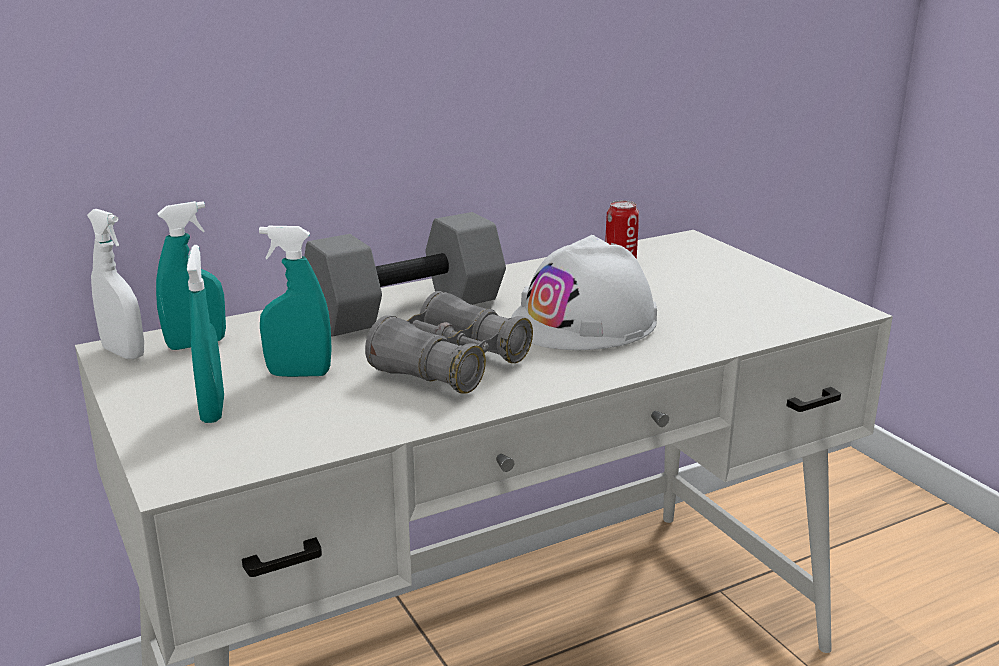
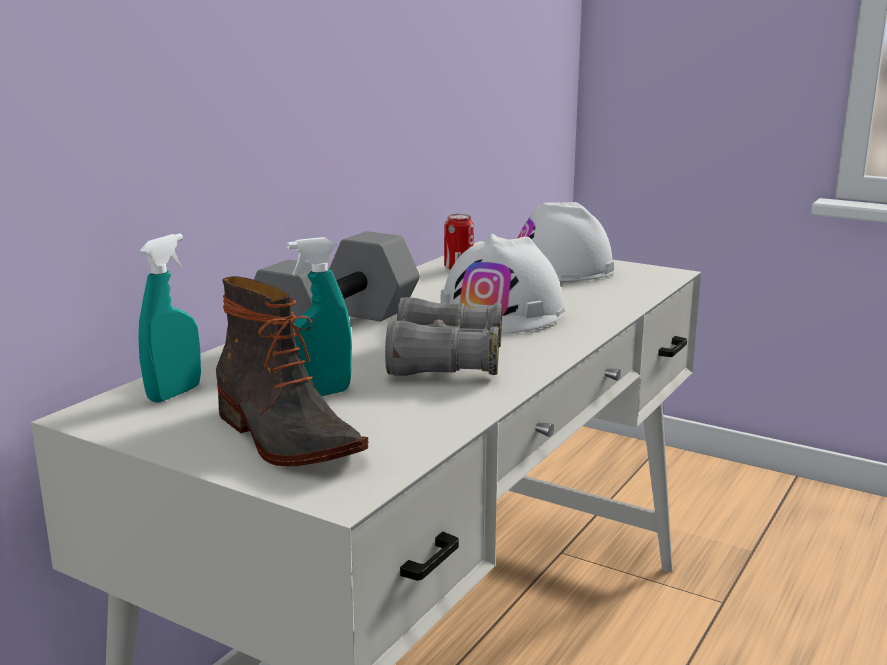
camera: 30 degrees left, 5 degrees down
white spray bottle [87,209,144,360] -> none
turquoise spray bottle [187,245,224,423] -> boot [216,276,369,466]
none -> white hard hat [518,202,616,281]

